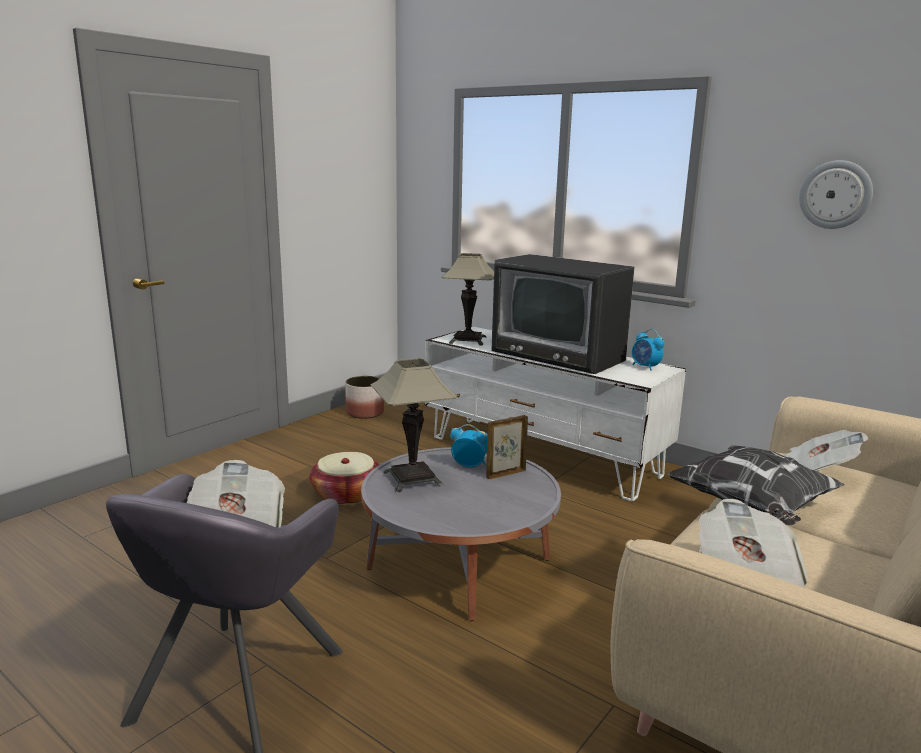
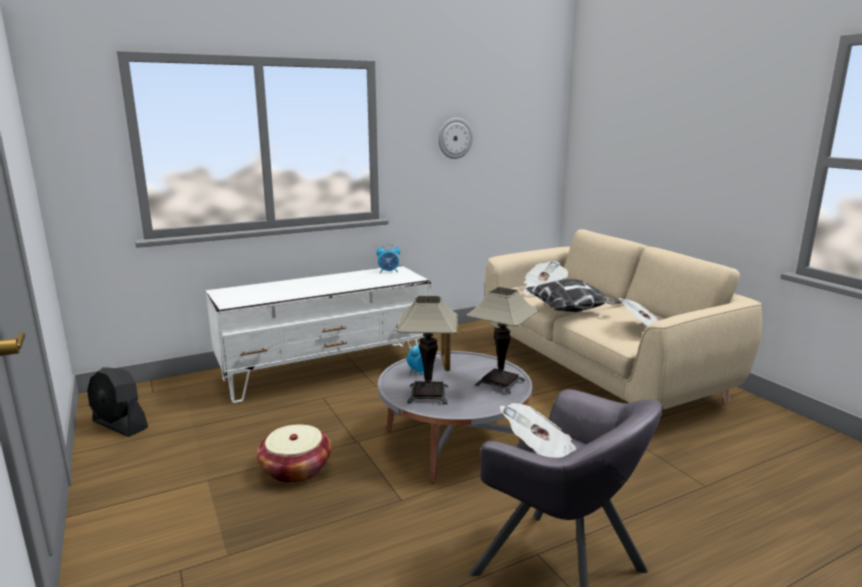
camera: 65 degrees left, 0 degrees up
planter [345,376,384,419] -> black fan [87,367,148,437]
table lamp [442,253,494,345] -> table lamp moved to [466,287,539,394]
television [492,254,634,374] -> none

